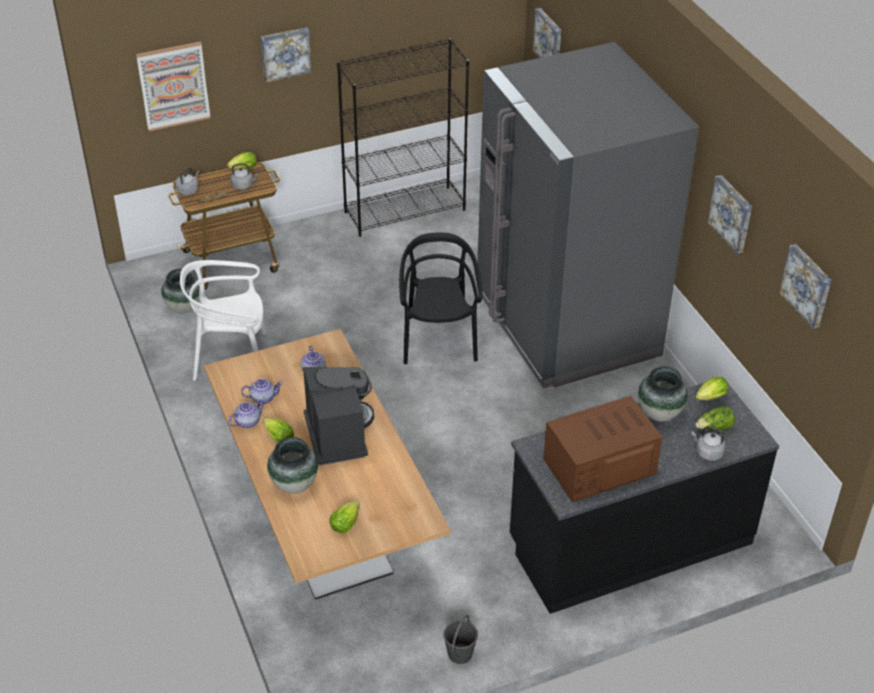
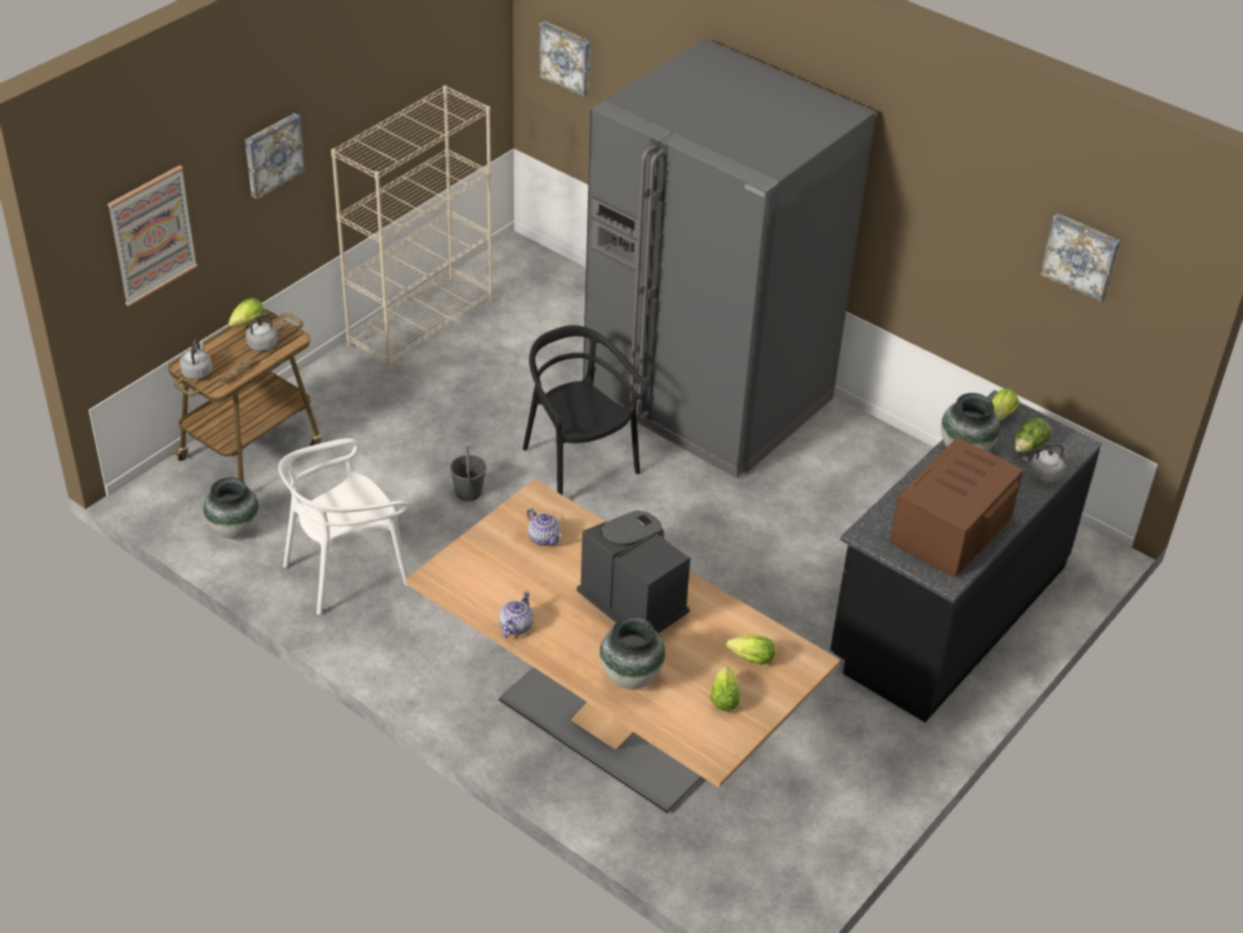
camera: 30 degrees left, 0 degrees up
teapot [241,379,283,404] -> none
lettuce [263,418,294,442] -> lettuce moved to [726,635,775,665]
black bookcase [337,38,469,237] -> beige bookcase [331,85,493,371]
grey bucket [443,615,478,664] -> grey bucket moved to [450,446,486,501]
picture [707,175,752,254] -> none

